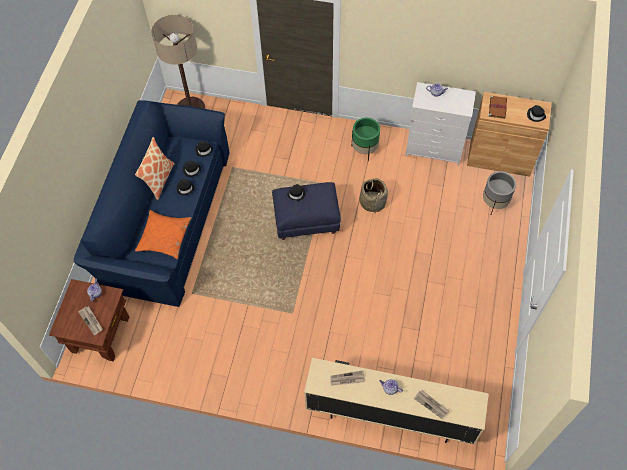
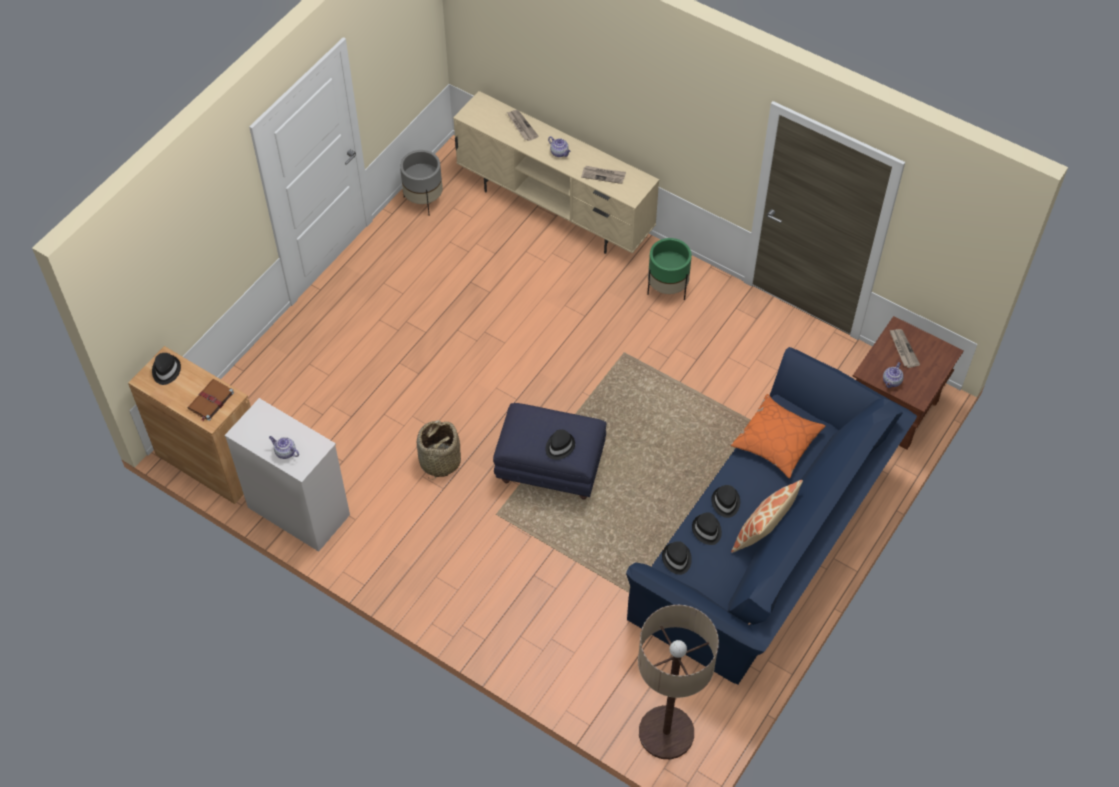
camera: 160 degrees left, 5 degrees down
green planter [352,118,380,161] -> green planter moved to [647,238,692,300]
grey planter [483,171,516,214] -> grey planter moved to [400,150,443,216]

